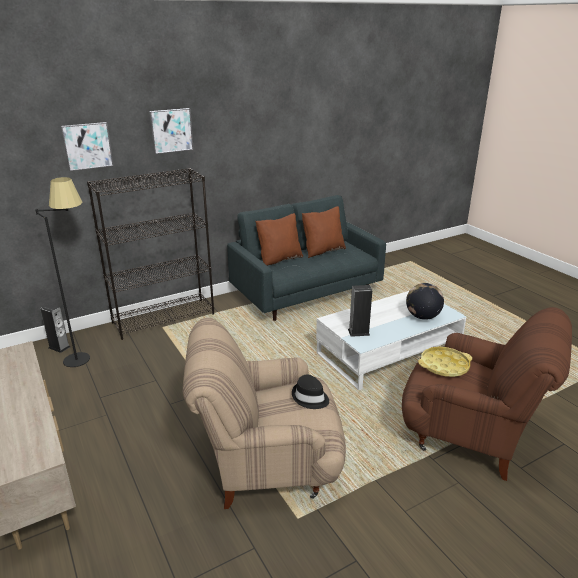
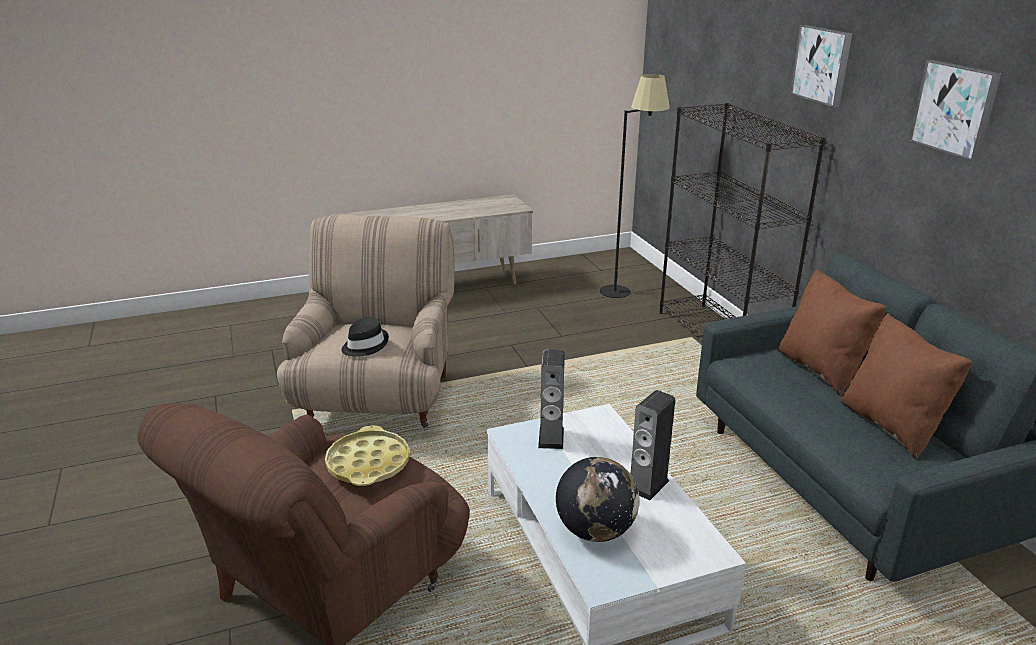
camera: 100 degrees right, 0 degrees up
speaker [40,304,70,353] -> speaker moved to [631,390,675,501]
picture [61,122,114,171] -> picture moved to [909,60,1001,162]

